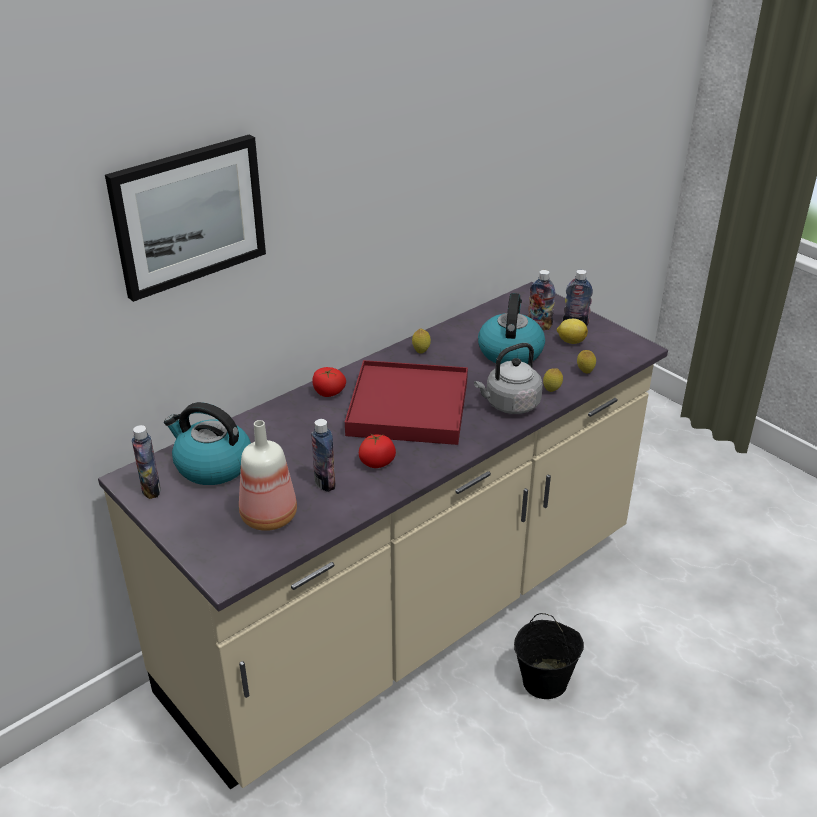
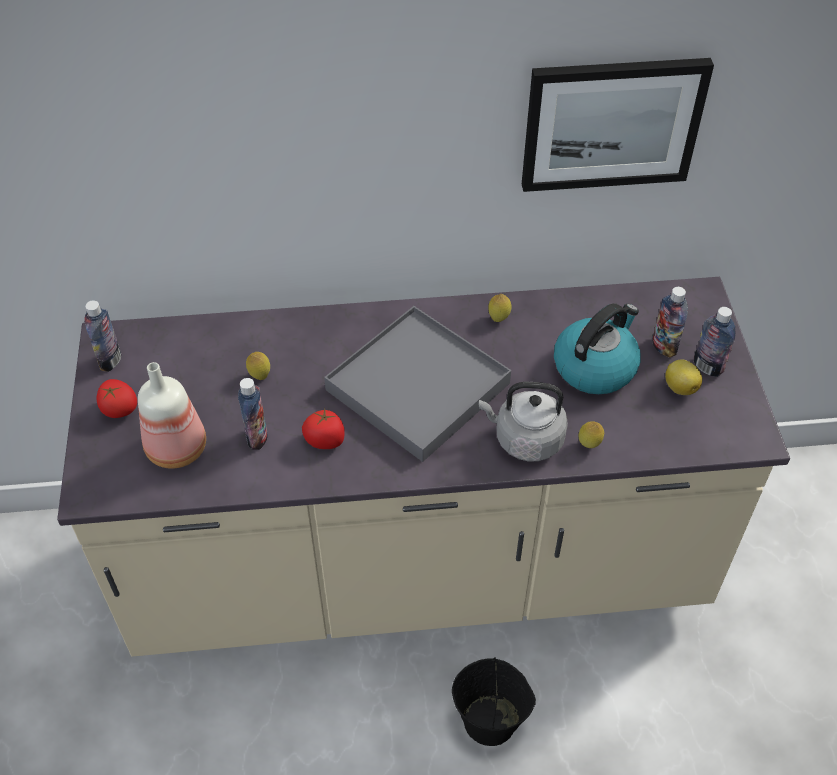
camera: 35 degrees right, 15 degrees up
picture [105,135,266,302] -> picture moved to [522,58,714,192]
kettle [164,402,251,485] -> none
tomato [312,367,346,397] -> tomato moved to [96,379,137,418]
red tray [345,360,468,445] -> grey tray [324,306,511,462]
lemon [577,350,596,373] -> lemon moved to [246,352,270,380]

